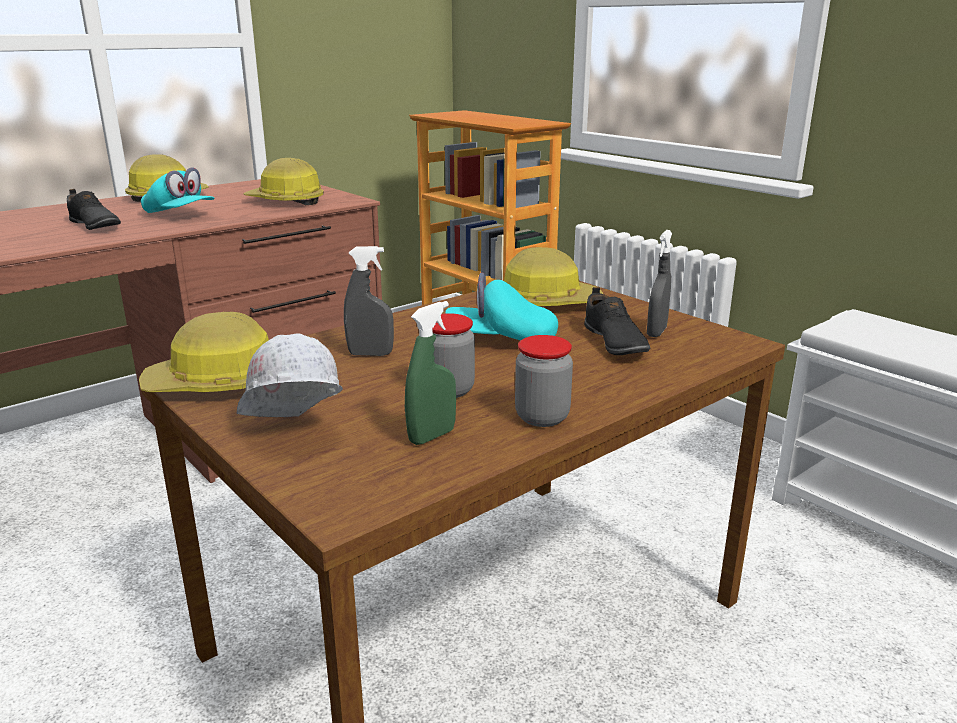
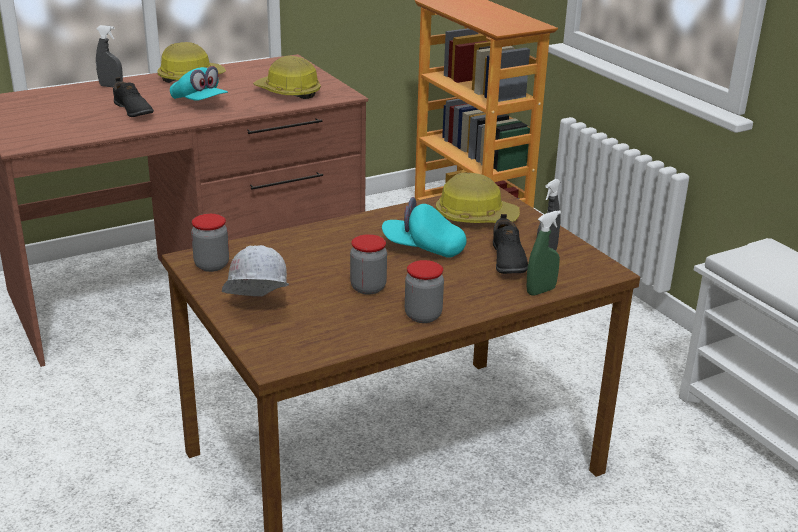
camera: 10 degrees right, 5 degrees up
hard hat [139,312,269,392] -> jar [191,214,229,272]
grey spray bottle [344,246,394,356] -> grey spray bottle moved to [96,25,123,87]
green spray bottle [405,301,456,445] -> green spray bottle moved to [527,210,561,296]

